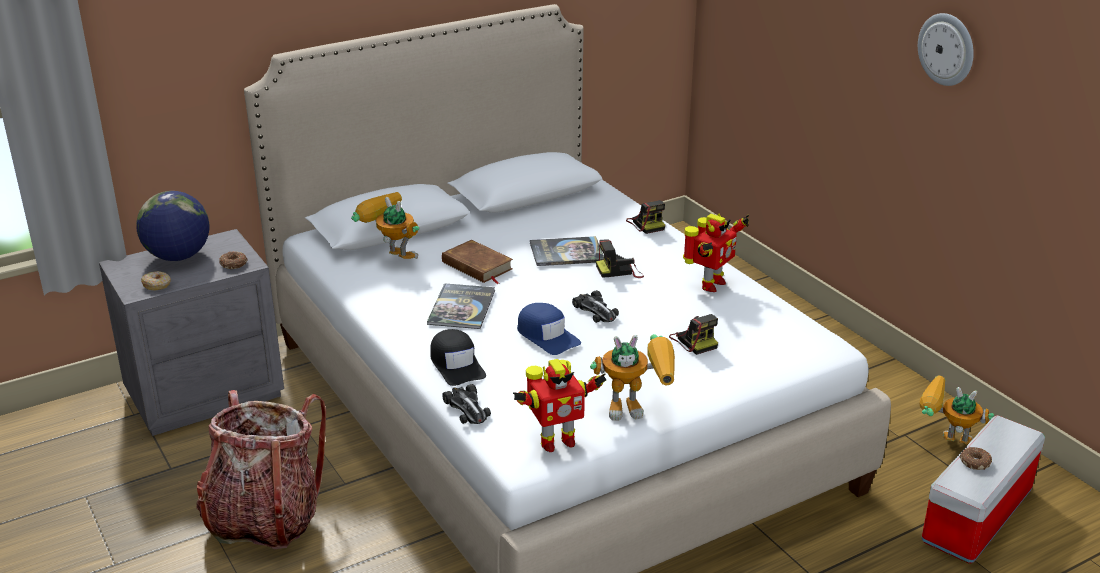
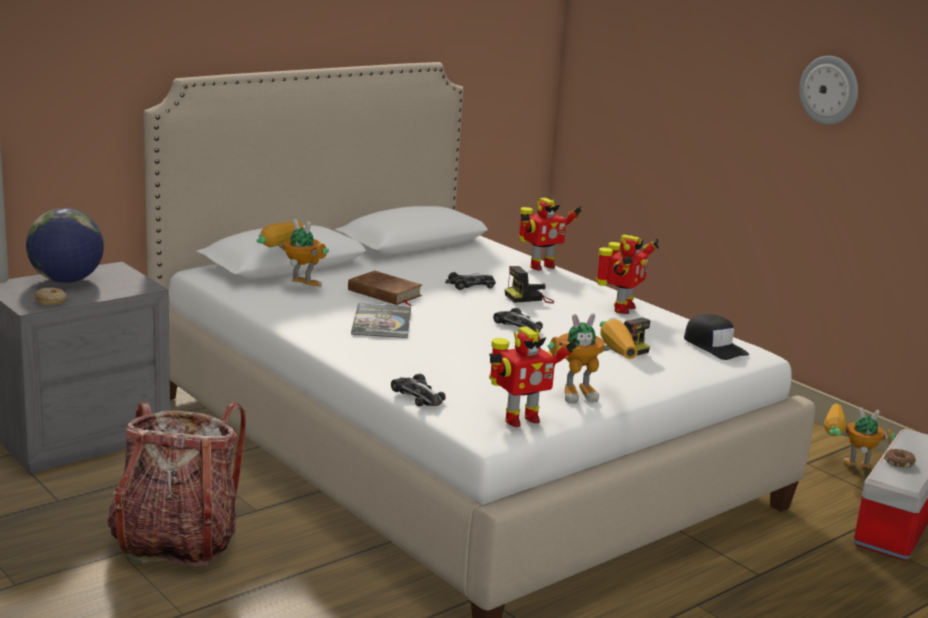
camera: 10 degrees left, 10 degrees down
donut [219,251,248,269] -> none
black cap [430,329,486,386] -> black cap moved to [684,314,749,360]
blue cap [517,303,581,355] -> none
book [530,236,604,266] -> toy car [445,272,496,290]
camera [626,200,665,234] -> toy robot [518,198,582,270]

